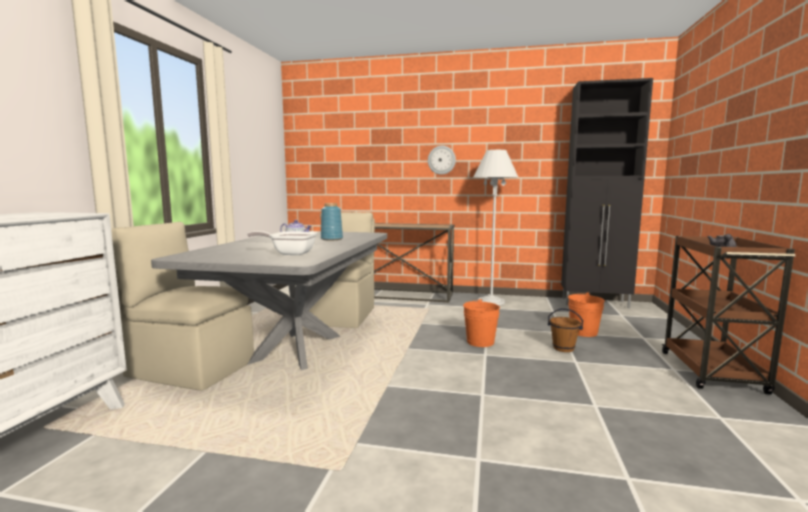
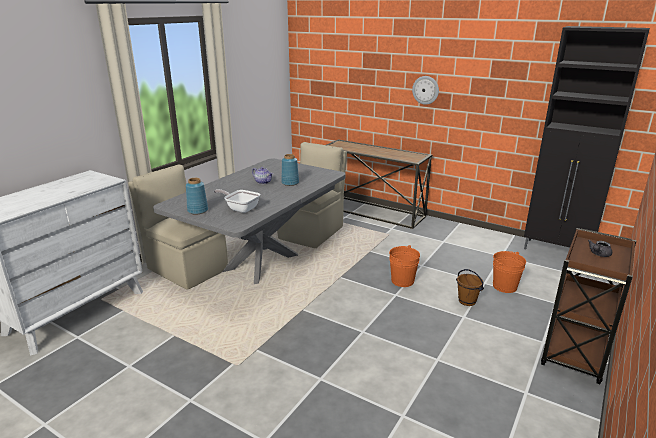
camera: 20 degrees right, 15 degrees up
white floor lamp [473,150,518,305] -> none
none -> blue vase [186,178,208,214]

